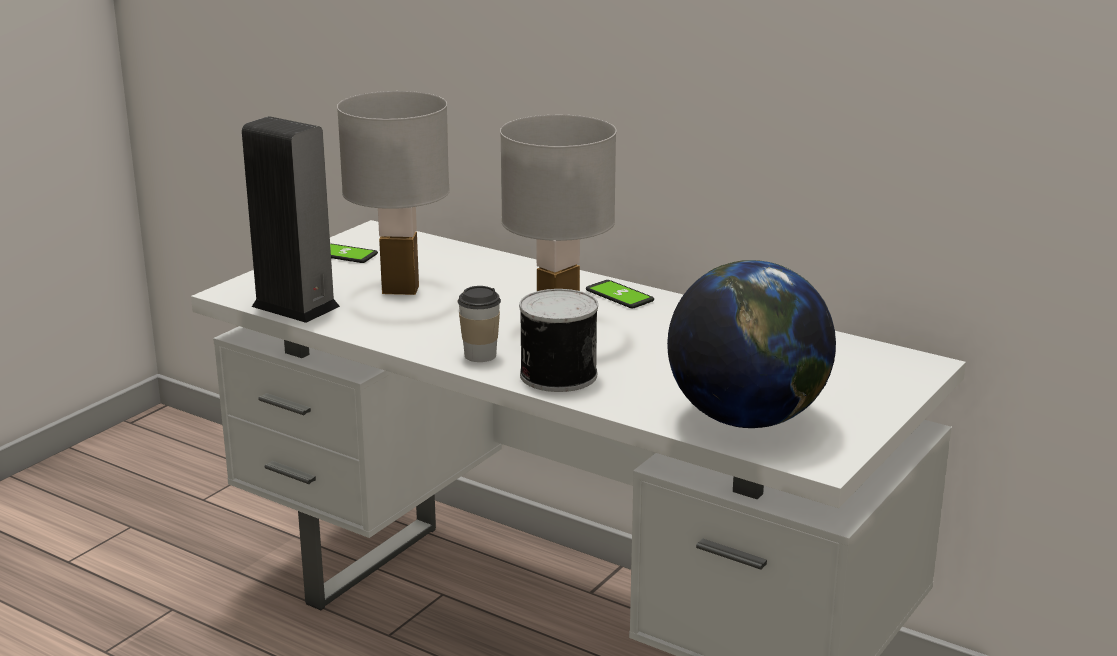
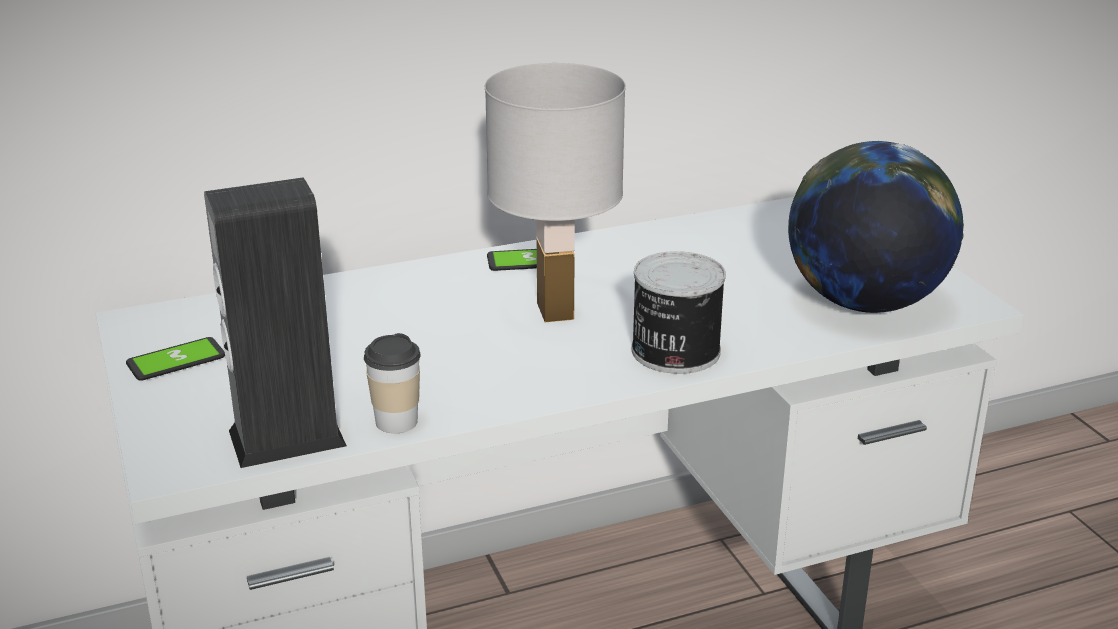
camera: 55 degrees left, 5 degrees up
white table lamp [337,91,450,295] -> none
cup [458,286,501,362] -> cup moved to [364,333,421,433]

